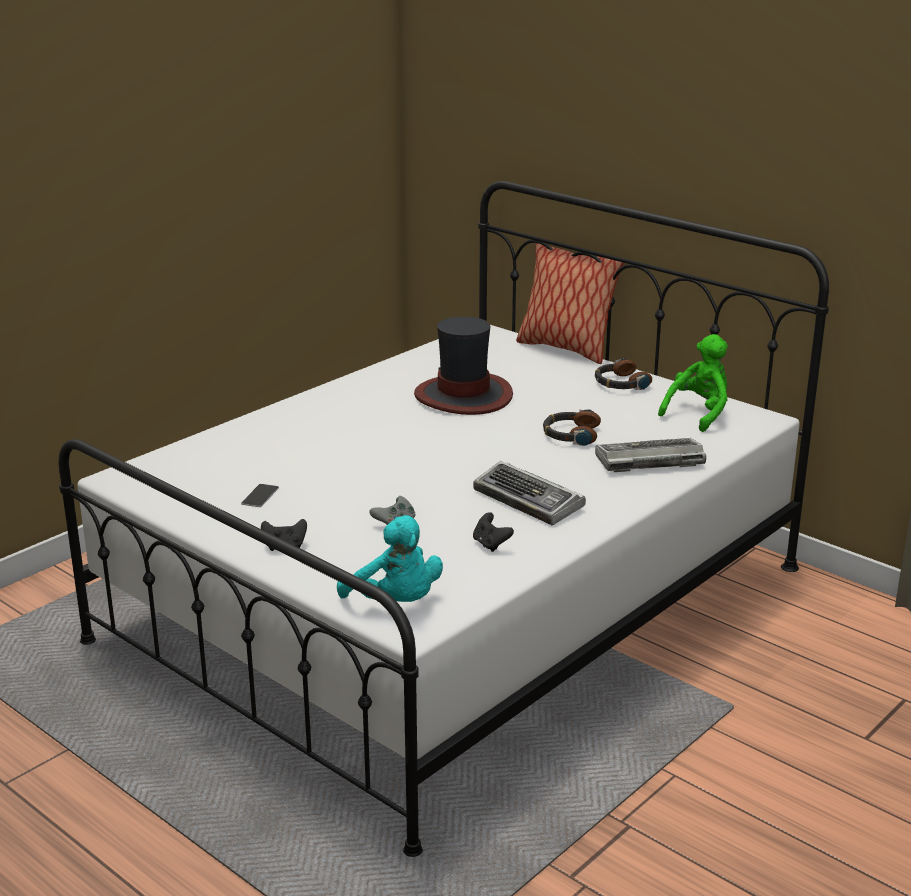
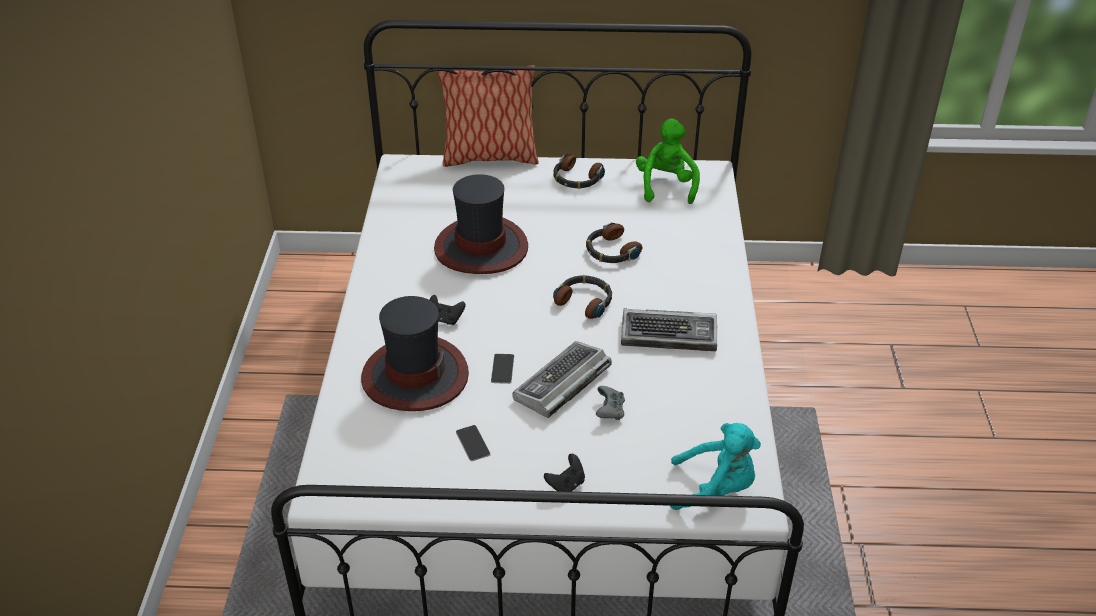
camera: 40 degrees left, 15 degrees up
black game controller [473,512,514,552] -> black game controller moved to [429,295,465,325]
keyboard [595,438,706,472] -> keyboard moved to [513,341,612,418]
none -> hat [361,296,469,411]
none -> phone [491,354,514,384]
none -> headphones [553,275,612,319]

